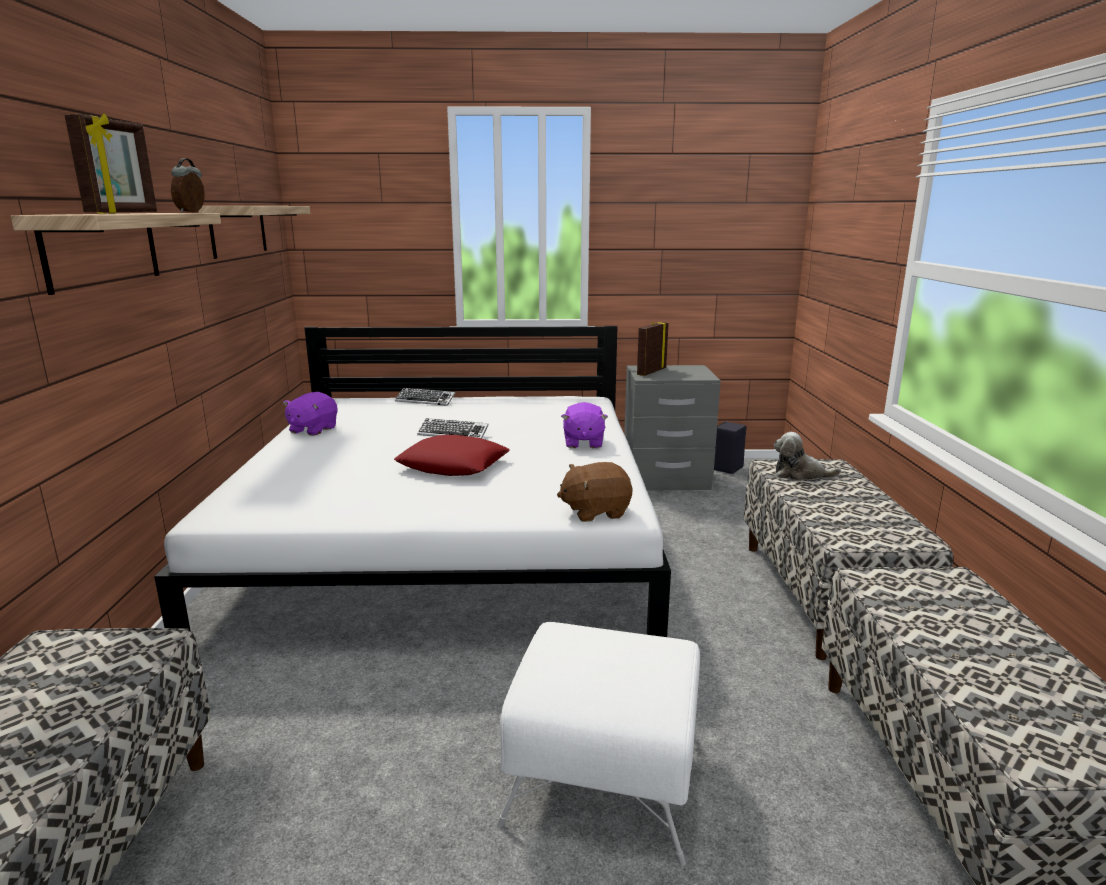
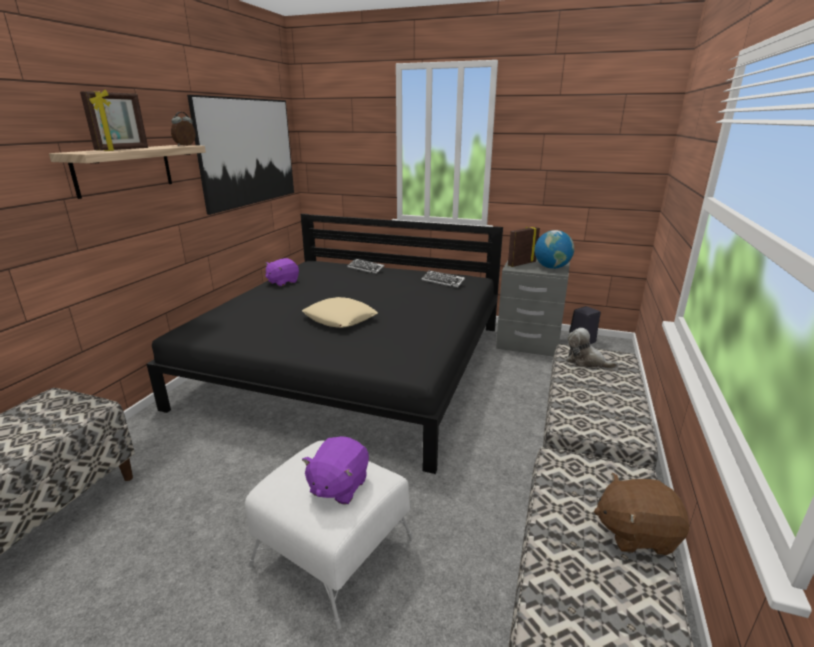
camera: 20 degrees right, 5 degrees up
white bed [154,326,671,637] -> black bed [147,214,503,474]
shelf [199,206,310,259] -> picture [187,95,294,215]
red pillow [394,435,510,476] -> beige pillow [302,297,378,328]
keyboard [417,418,488,439] -> keyboard moved to [422,270,465,288]
brown plush toy [557,462,633,522] -> brown plush toy moved to [594,473,689,555]
purple plush toy [561,402,608,449] -> purple plush toy moved to [302,436,369,505]
none -> globe [535,230,574,269]

